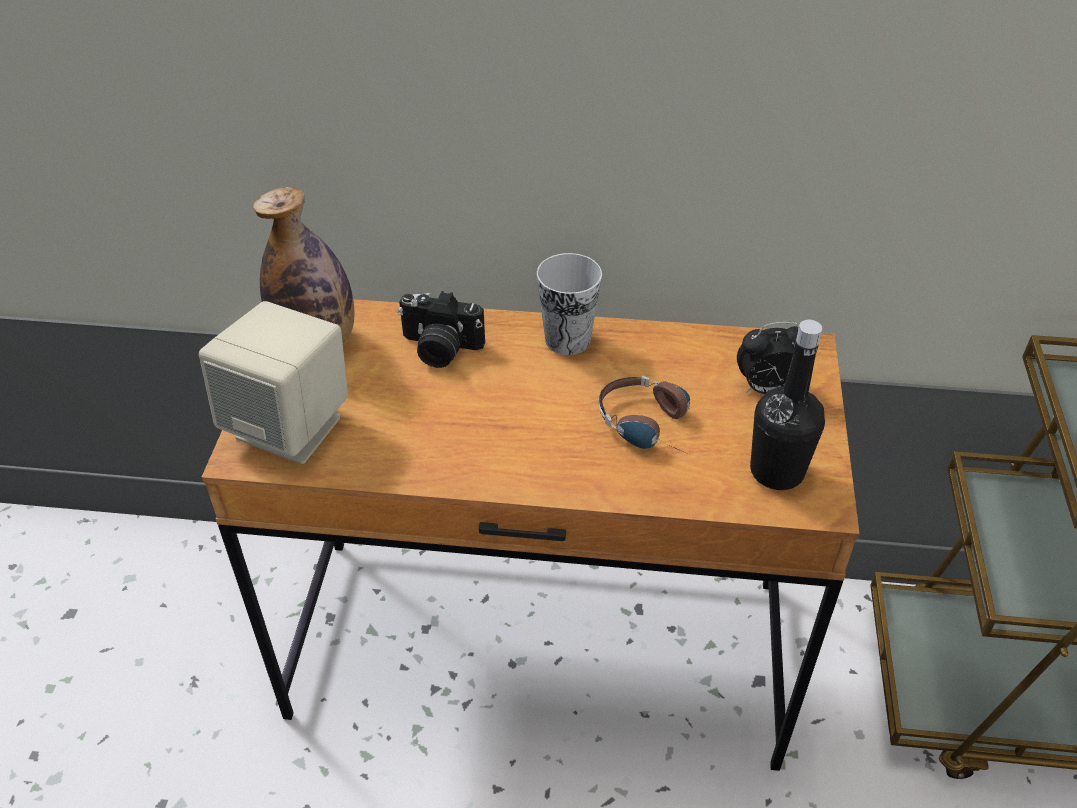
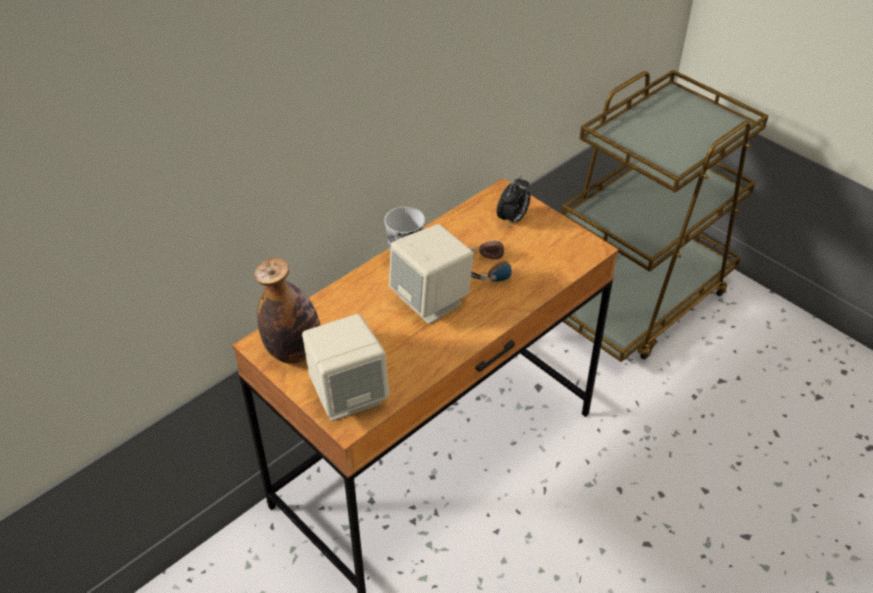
camera: 50 degrees left, 0 degrees up
camera [398,291,485,368] -> none
black bottle [750,320,825,490] -> none
none -> beige speaker [389,224,474,324]

